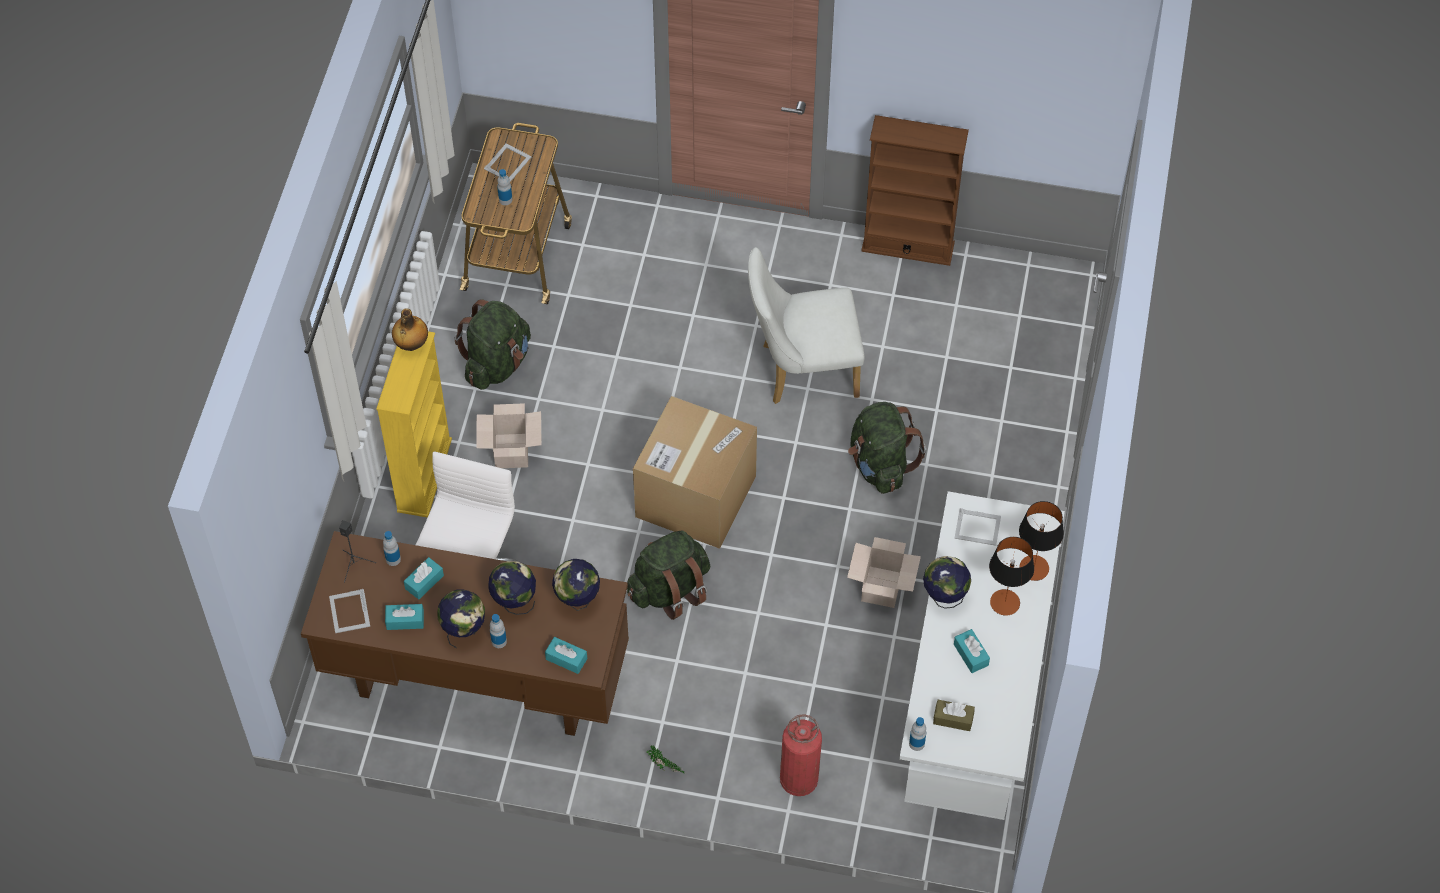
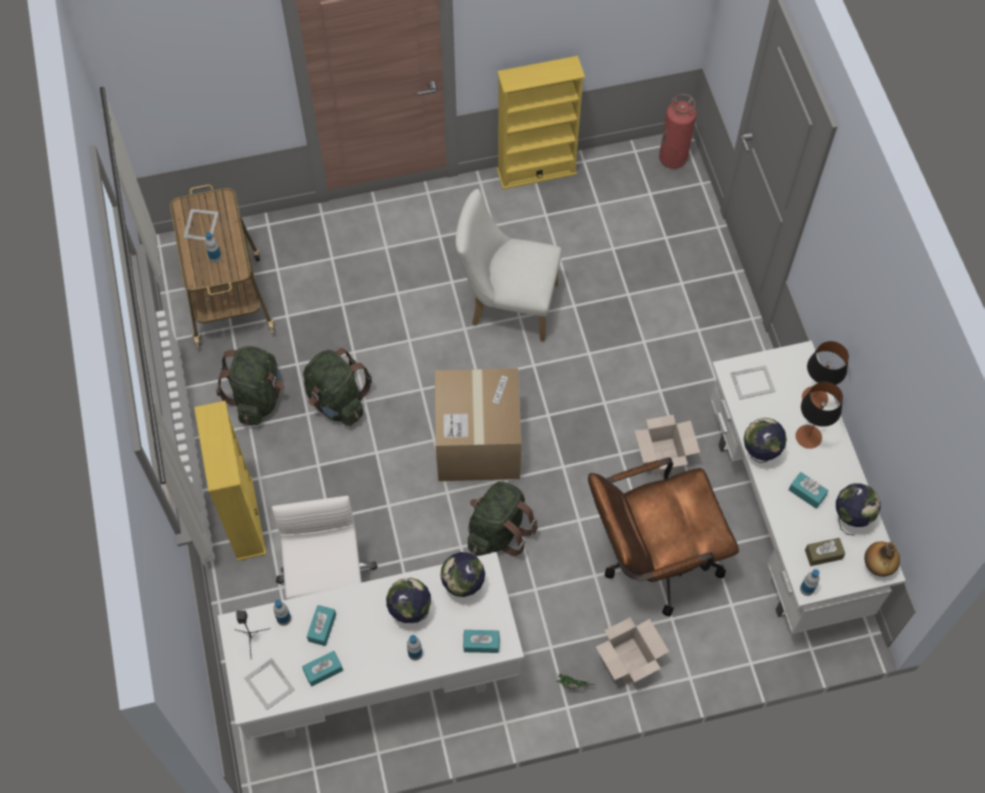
camera: 25 degrees left, 5 degrees up
brown desk [301,531,629,736] -> white desk [218,552,524,740]
bottle [392,308,428,351] -> bottle moved to [864,541,900,577]
globe [437,589,485,648] -> globe moved to [836,483,880,536]
cardboard box [477,403,542,468] -> cardboard box moved to [596,617,669,684]
white chair [748,247,865,404] -> white chair turned 45 degrees clockwise [456,189,562,341]
fire extinguisher [780,714,822,796] -> fire extinguisher moved to [659,94,696,169]
green backpack [848,402,926,494] -> green backpack moved to [303,348,372,426]
brown bookcase [861,115,969,266] -> yellow bookcase [497,56,585,189]
none -> brown office chair [588,458,739,616]

